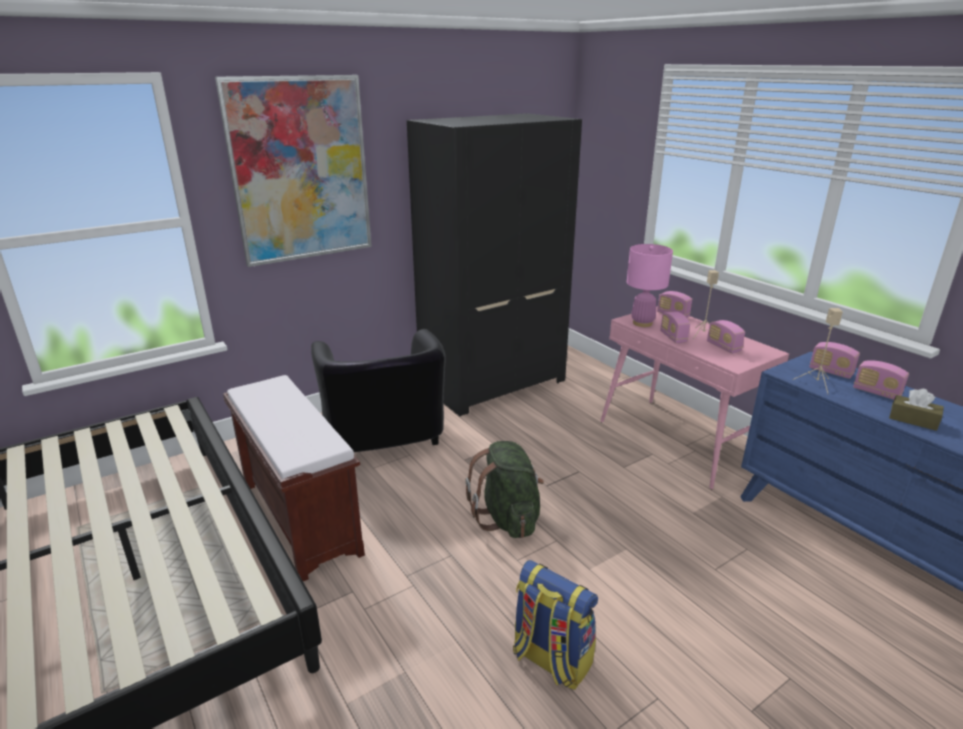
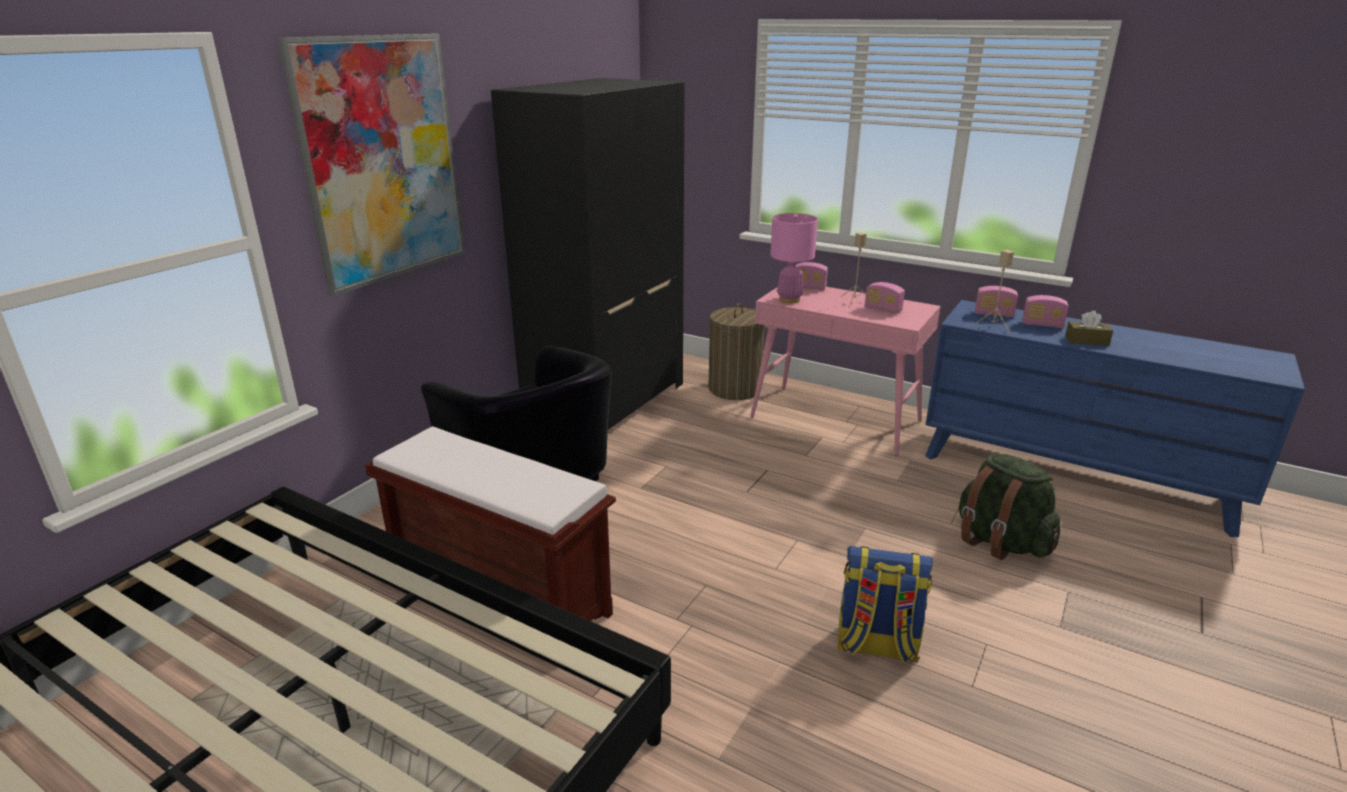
camera: 25 degrees left, 0 degrees up
green backpack [465,441,544,538] -> green backpack moved to [959,453,1061,560]
radio [660,311,690,343] -> none
none -> laundry basket [708,303,765,400]

